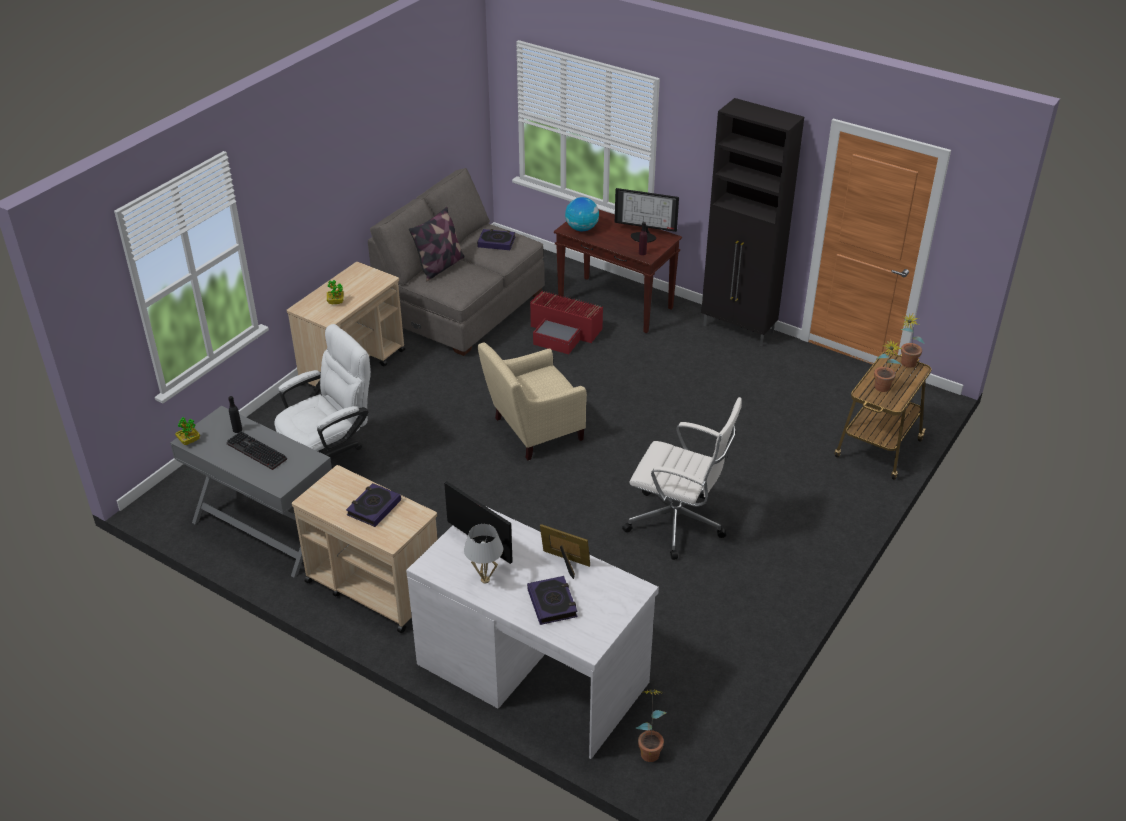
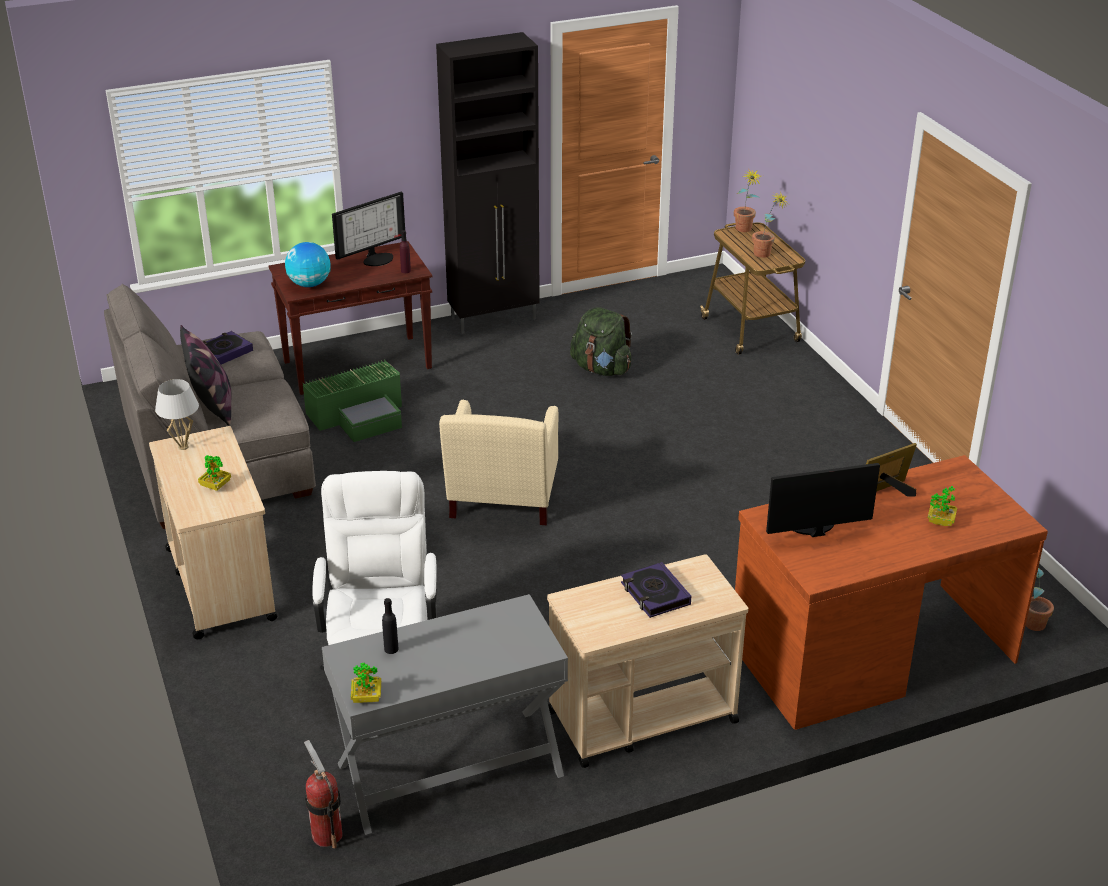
camera: 55 degrees left, 5 degrees down
keyboard [227,431,287,470] -> none
white desk [406,507,659,759] -> brown desk [735,455,1048,730]
white table lamp [464,524,503,583] -> white table lamp moved to [155,379,199,450]
book [527,576,578,625] -> potted plant [928,486,957,526]
red storage box [530,290,603,354] -> green storage box [302,360,402,442]
white office chair [622,397,742,560] -> none
none -> fire extinguisher [304,740,343,849]
none -> green backpack [570,307,632,376]

